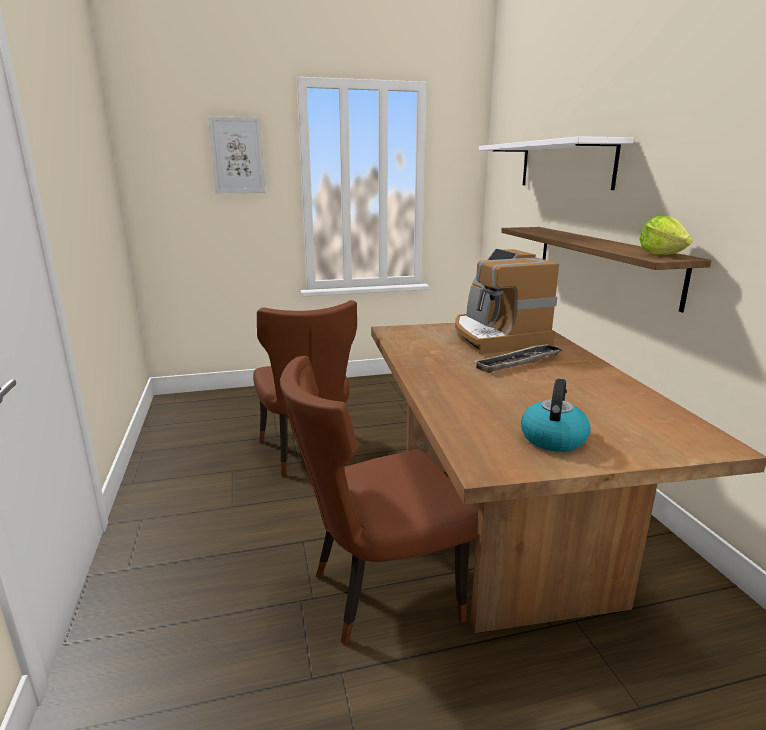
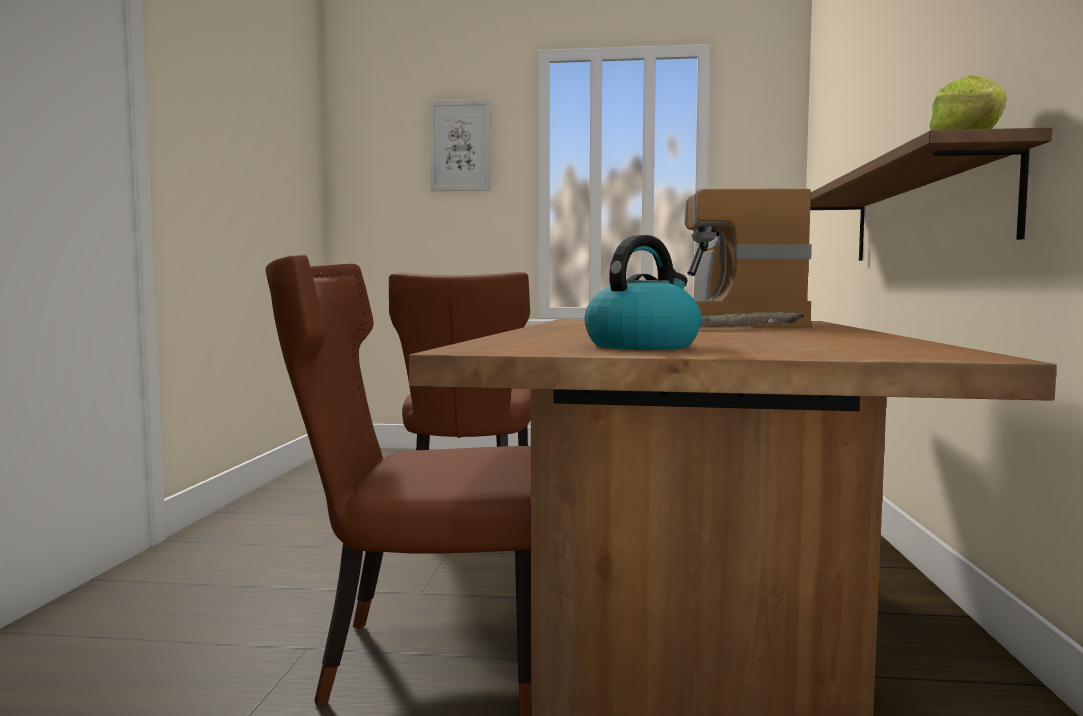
camera: 20 degrees right, 15 degrees down
white shelf [479,136,634,190] -> none

